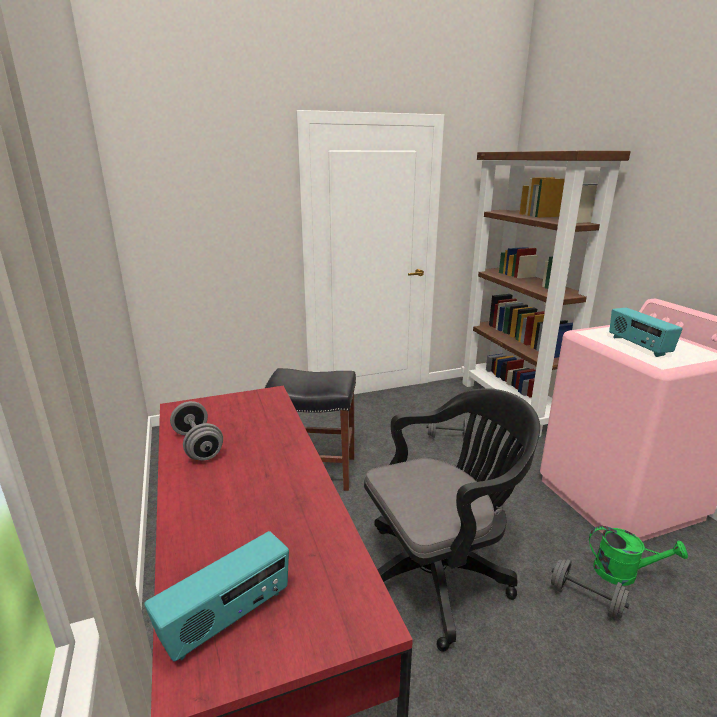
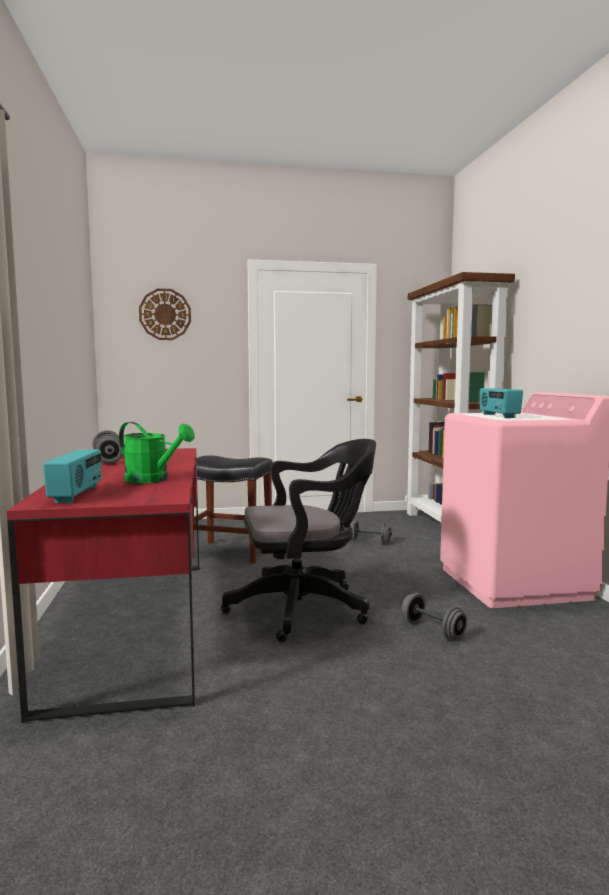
camera: 10 degrees right, 15 degrees down
radio [144,531,289,661] -> radio turned 60 degrees counterclockwise [43,449,101,503]
green watering can [589,526,688,586] -> green watering can moved to [119,422,195,483]
none -> wall clock [139,288,191,340]

